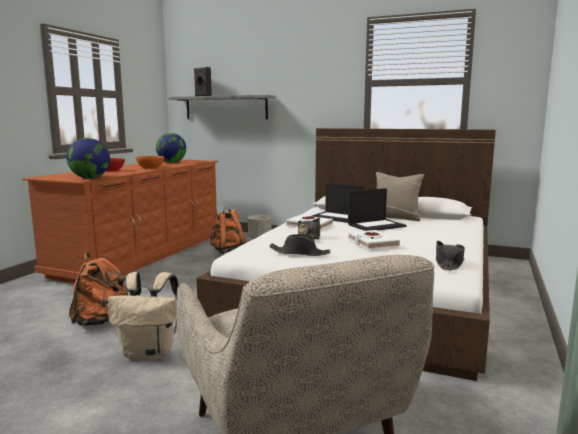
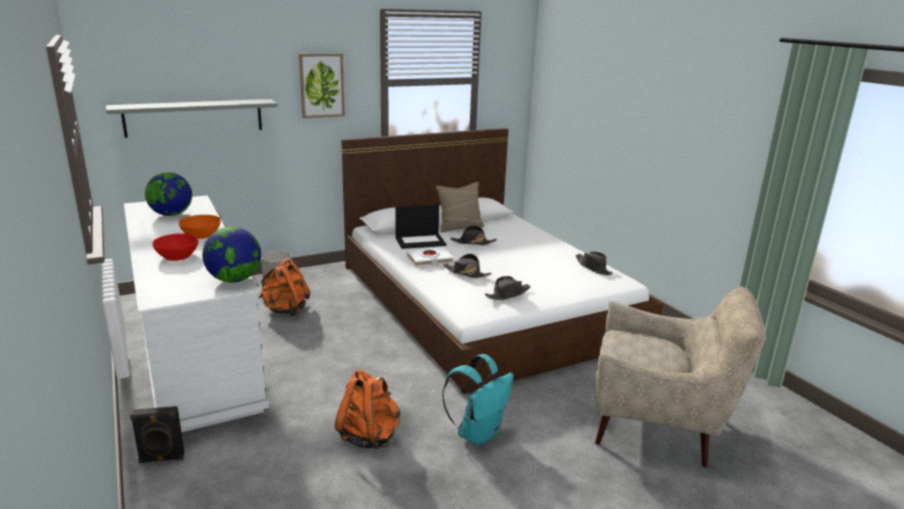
camera: 50 degrees left, 10 degrees up
brown dresser [22,159,218,283] -> white dresser [124,195,269,433]
beige backpack [108,272,179,361] -> turquoise backpack [442,354,514,446]
black speaker [194,67,212,96] -> black speaker moved to [130,406,185,463]
white book [347,230,400,249] -> none
laptop [348,188,407,231] -> black hat [450,225,497,245]
none -> picture [299,53,345,118]

